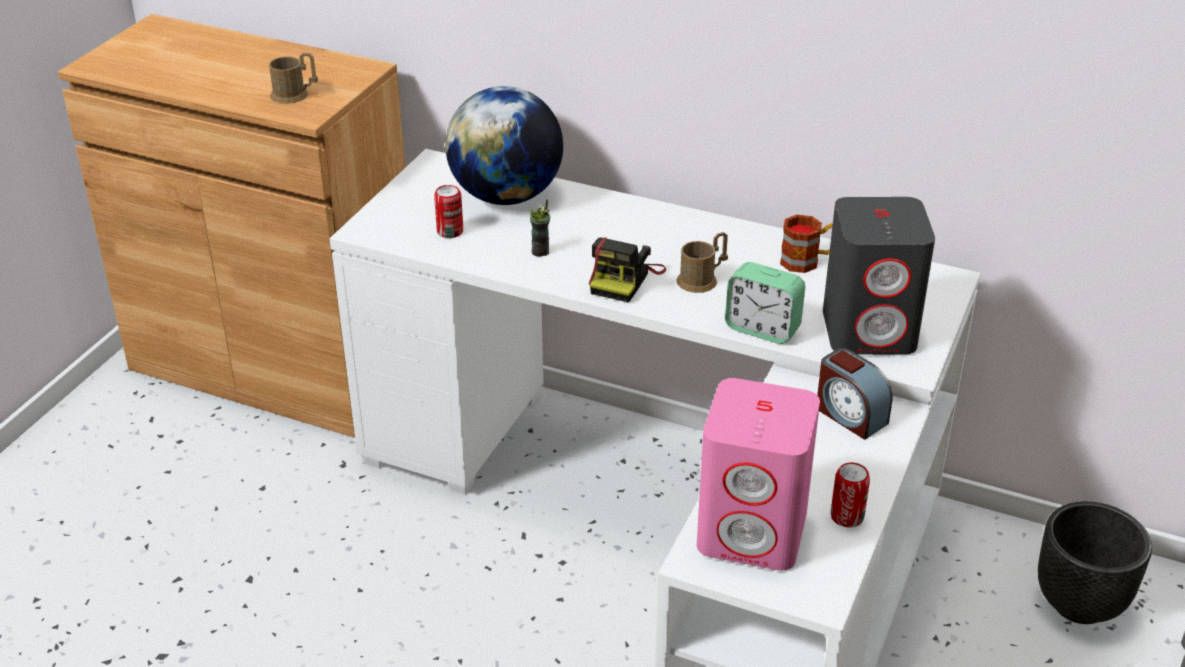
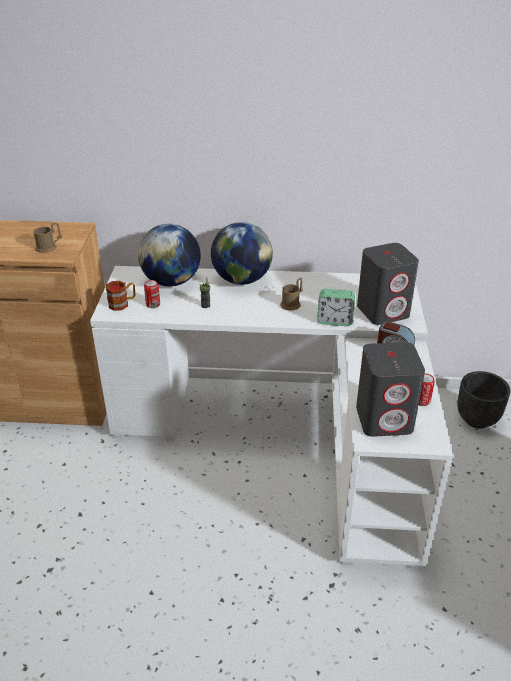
camera: 20 degrees left, 0 degrees up
camera [589,237,666,302] -> none
pink speaker [697,378,820,571] -> grey speaker [356,342,425,437]
mug [780,215,833,273] -> mug moved to [106,281,135,311]
none -> globe [211,222,273,285]

